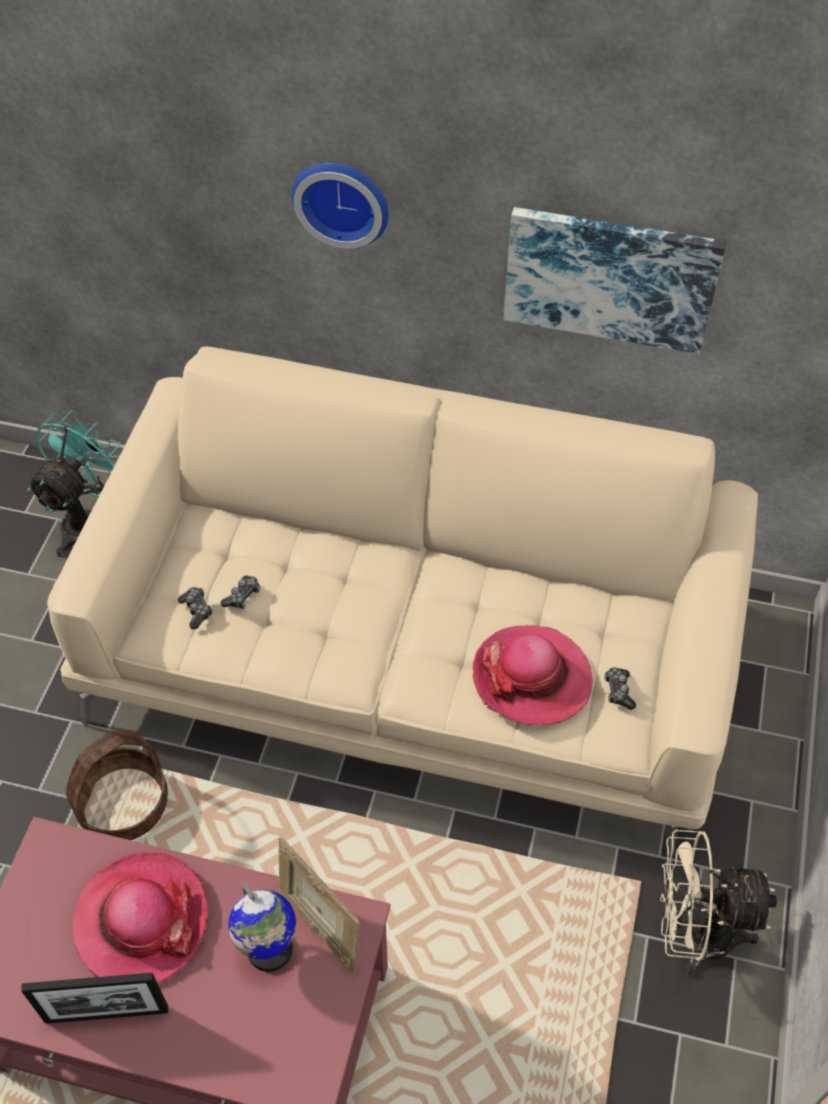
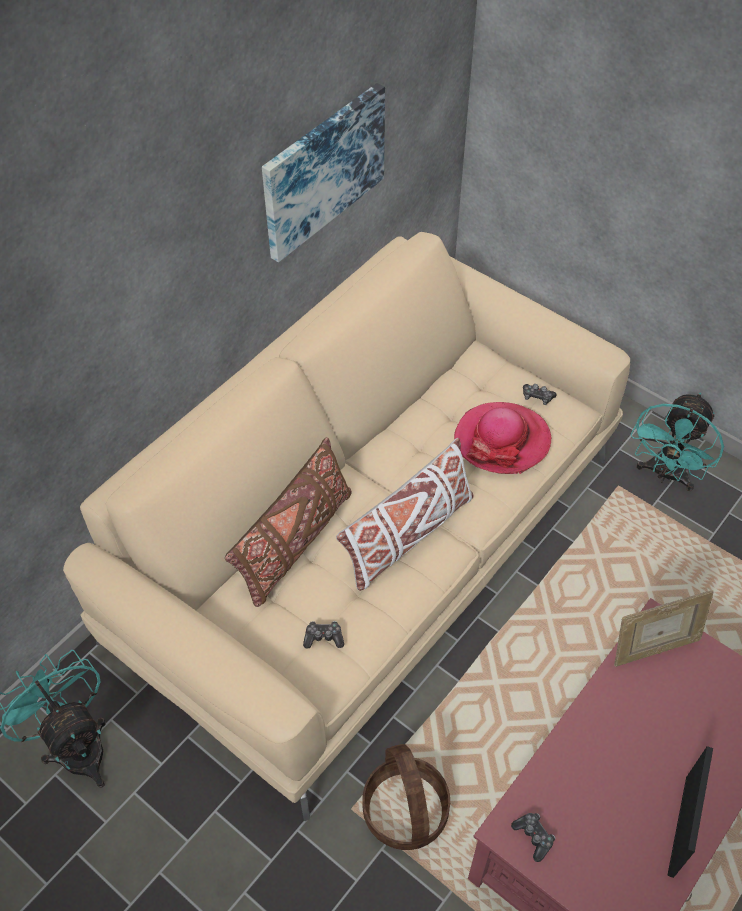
camera: 65 degrees left, 0 degrees up
hat [72,852,208,983] -> none
game controller [220,575,260,609] -> game controller moved to [511,813,555,862]
globe [228,883,296,972] -> none
wall clock [292,163,389,249] -> none
beige fan [660,830,777,975] -> turquoise fan [631,393,724,491]
none -> brown pillow [225,437,352,607]
none -> white pillow [336,438,474,591]

